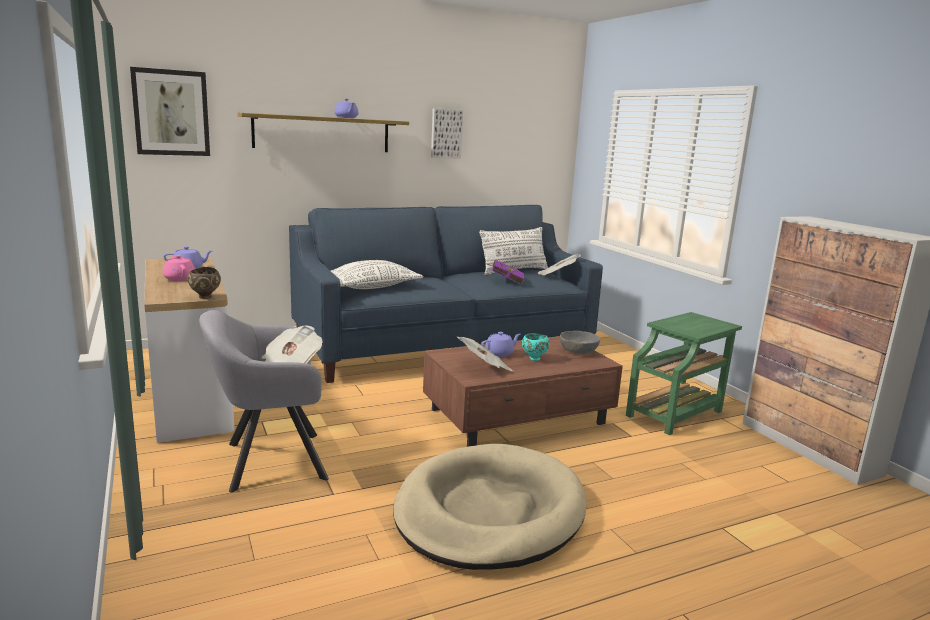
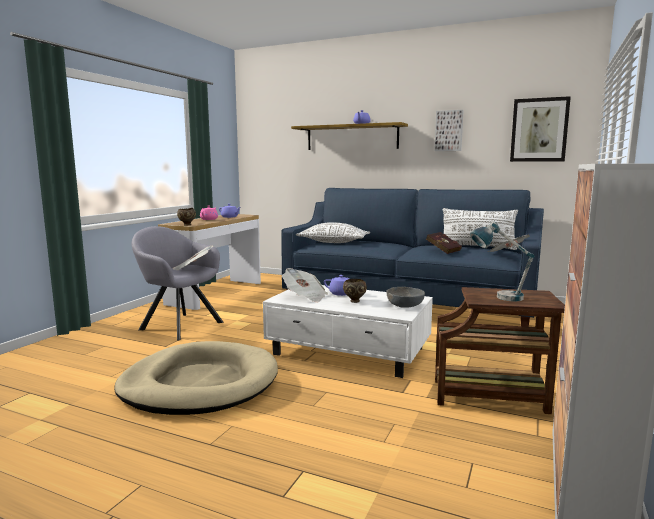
camera: 50 degrees right, 5 degrees down
picture [130,67,210,156] -> picture moved to [510,96,571,162]
brown coffee table [423,336,623,447] -> white coffee table [263,285,433,378]
purple book [488,260,524,285] -> red book [426,232,462,254]
turquoise bowl [522,333,550,361] -> brown bowl [343,279,367,303]
green side table [626,312,742,435] -> brown side table [435,287,565,414]
none -> table lamp [470,221,534,301]

